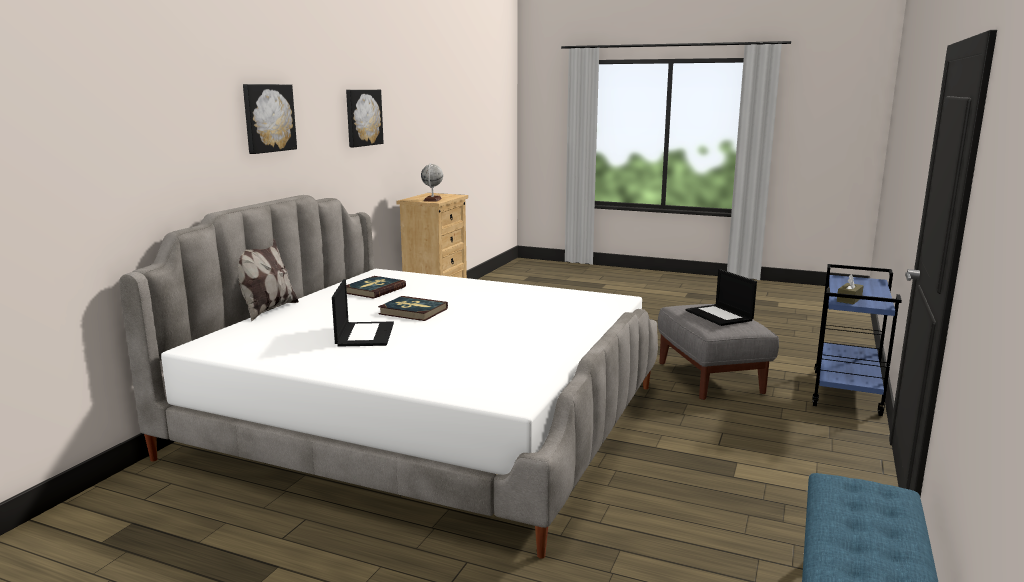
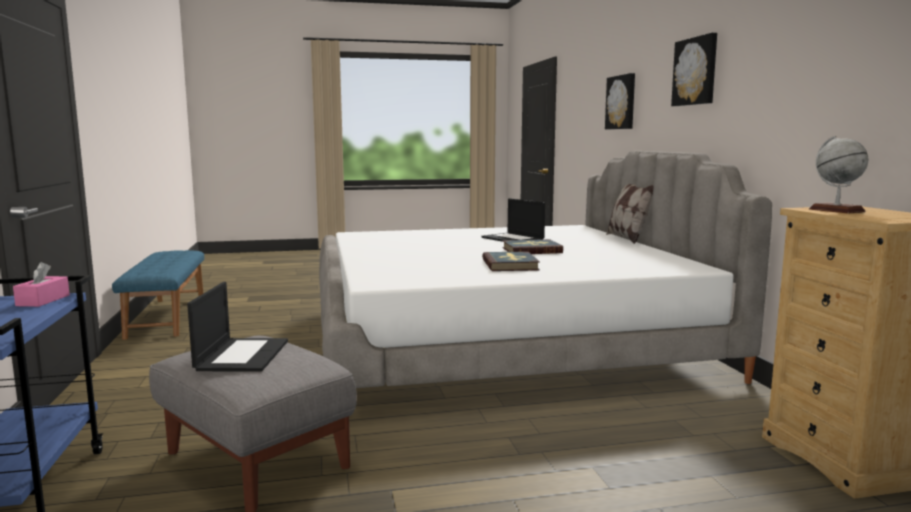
camera: 145 degrees right, 5 degrees down
picture [346,90,384,147] -> picture moved to [605,73,635,129]
book [346,276,406,299] -> book moved to [482,251,540,271]
laptop [686,269,757,326] -> laptop turned 60 degrees clockwise [187,282,288,372]
brown tissue box [837,274,864,304] -> pink tissue box [13,262,70,307]

